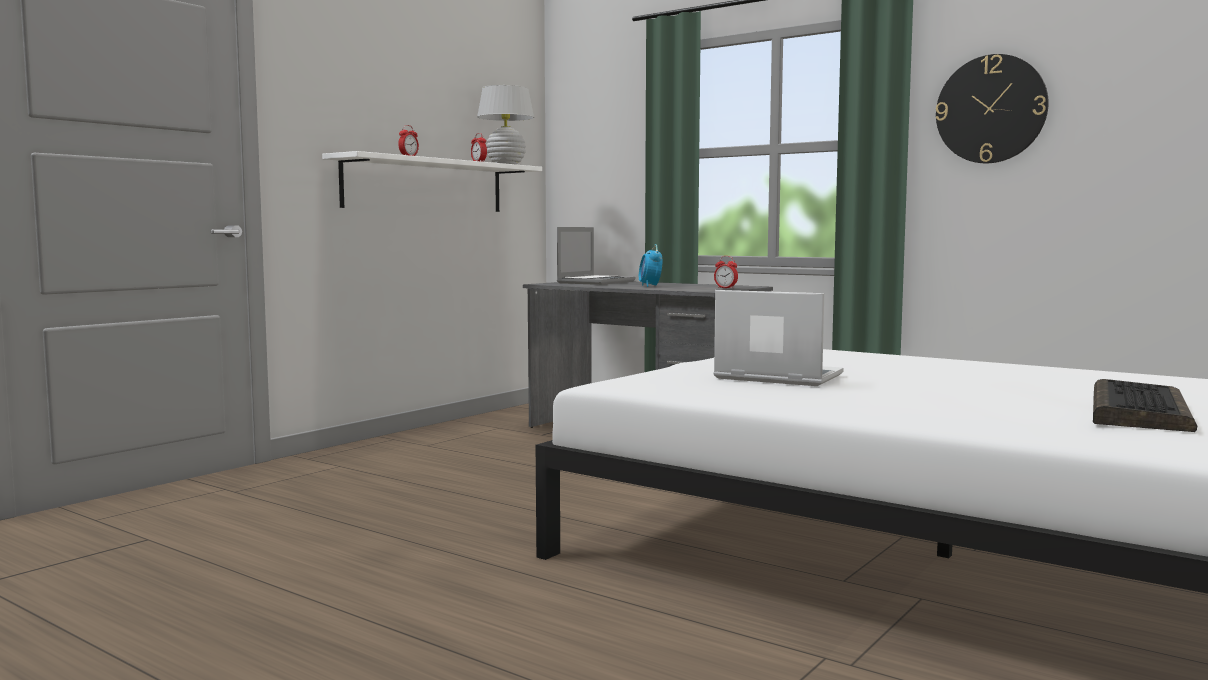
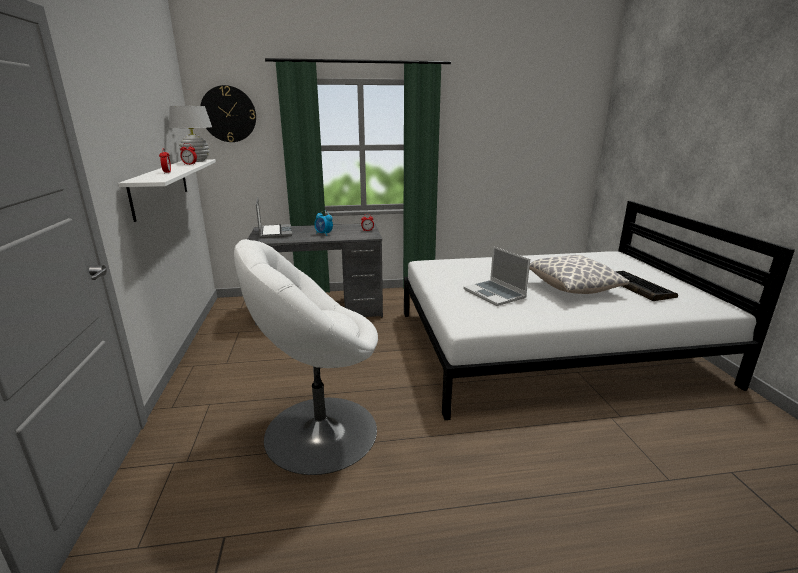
camera: 45 degrees left, 15 degrees up
laptop [713,290,844,386] -> laptop turned 105 degrees counterclockwise [463,246,530,306]
wall clock [936,54,1049,163] -> wall clock moved to [200,85,256,142]
none -> white armchair [234,239,378,475]
none -> pillow [529,255,629,294]

